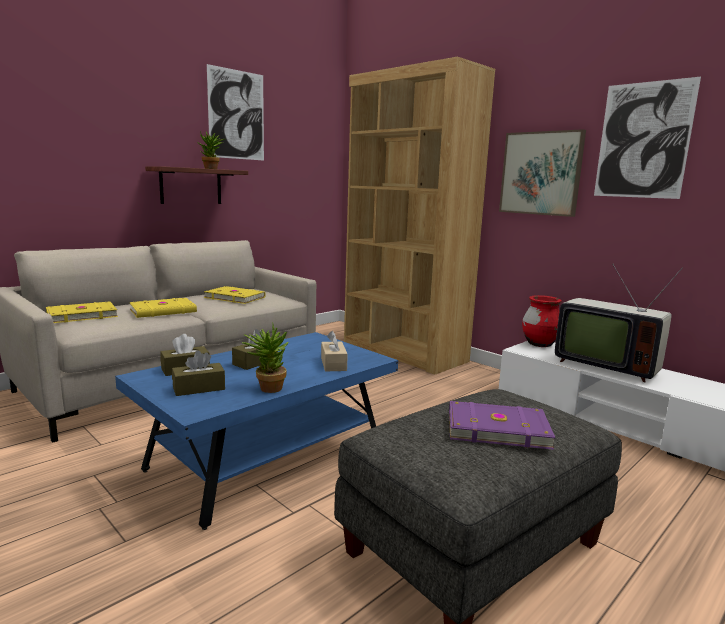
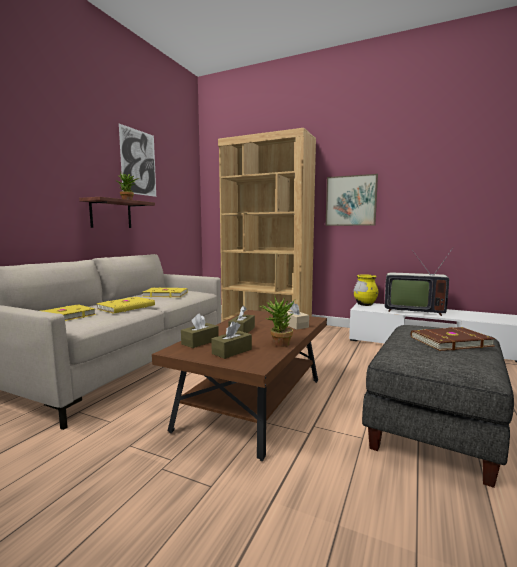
camera: 20 degrees left, 5 degrees down
blue coffee table [115,332,398,530] -> brown coffee table [152,310,327,461]
purple book [449,401,556,450] -> brown book [411,327,495,351]
red vase [522,295,562,347] -> yellow vase [353,274,378,306]
picture [594,77,701,199] -> none

